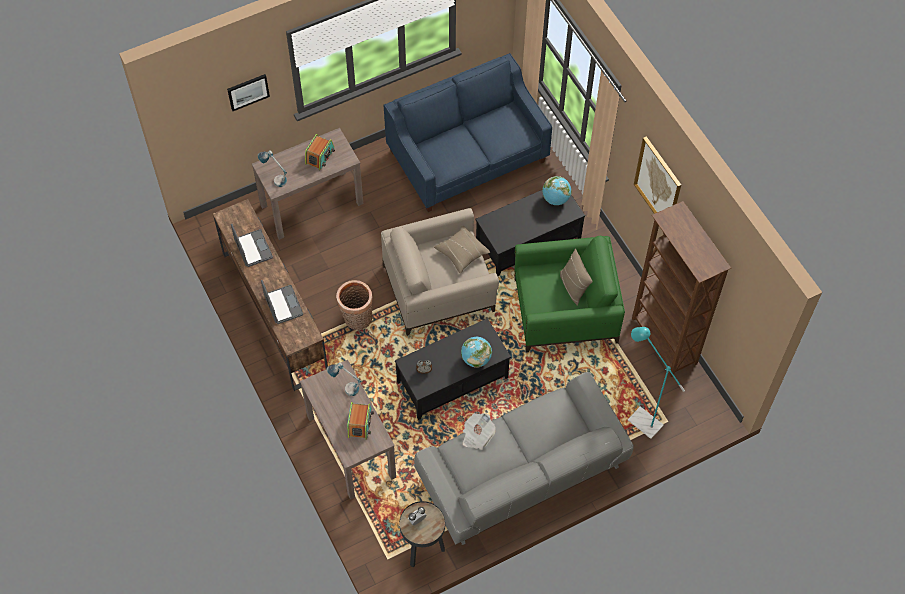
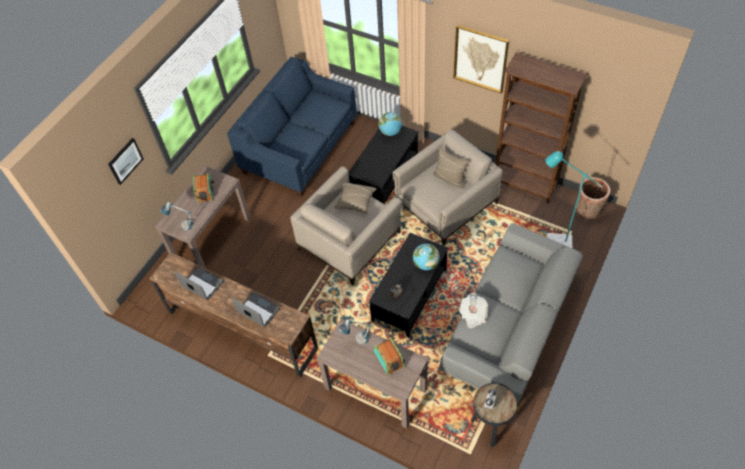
camera: 30 degrees left, 5 degrees down
basket [336,280,373,330] -> basket moved to [575,177,610,221]
green armchair [514,236,625,352] -> beige armchair [393,130,503,245]

